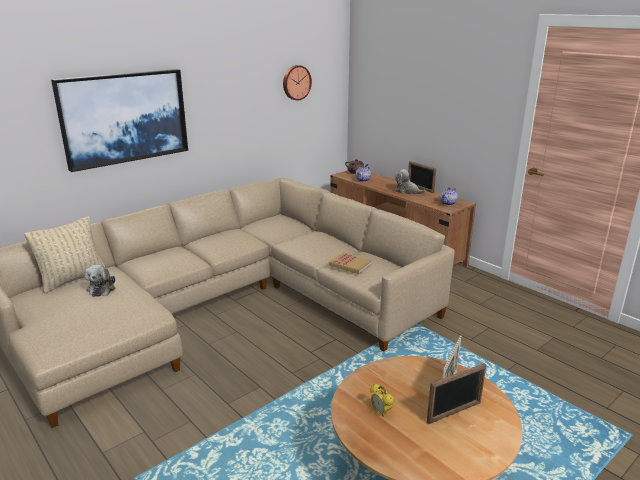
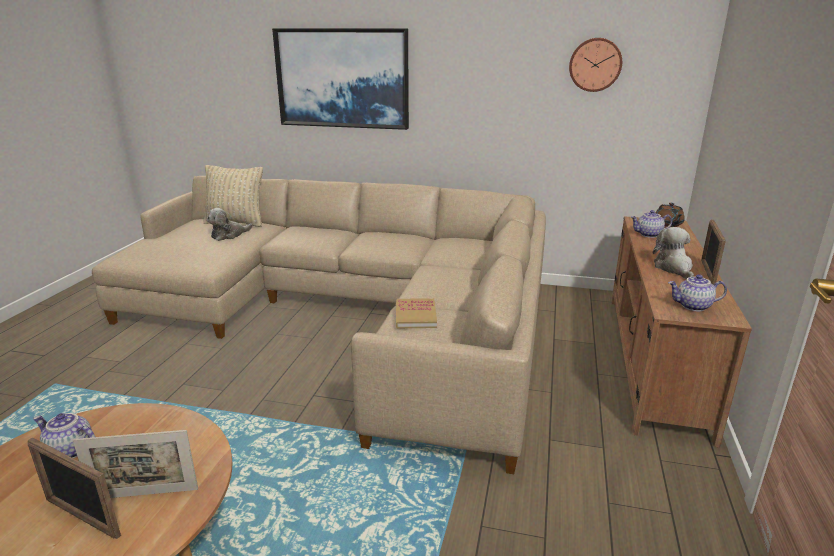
camera: 55 degrees right, 0 degrees up
alarm clock [370,384,394,417] -> teapot [33,413,95,458]

